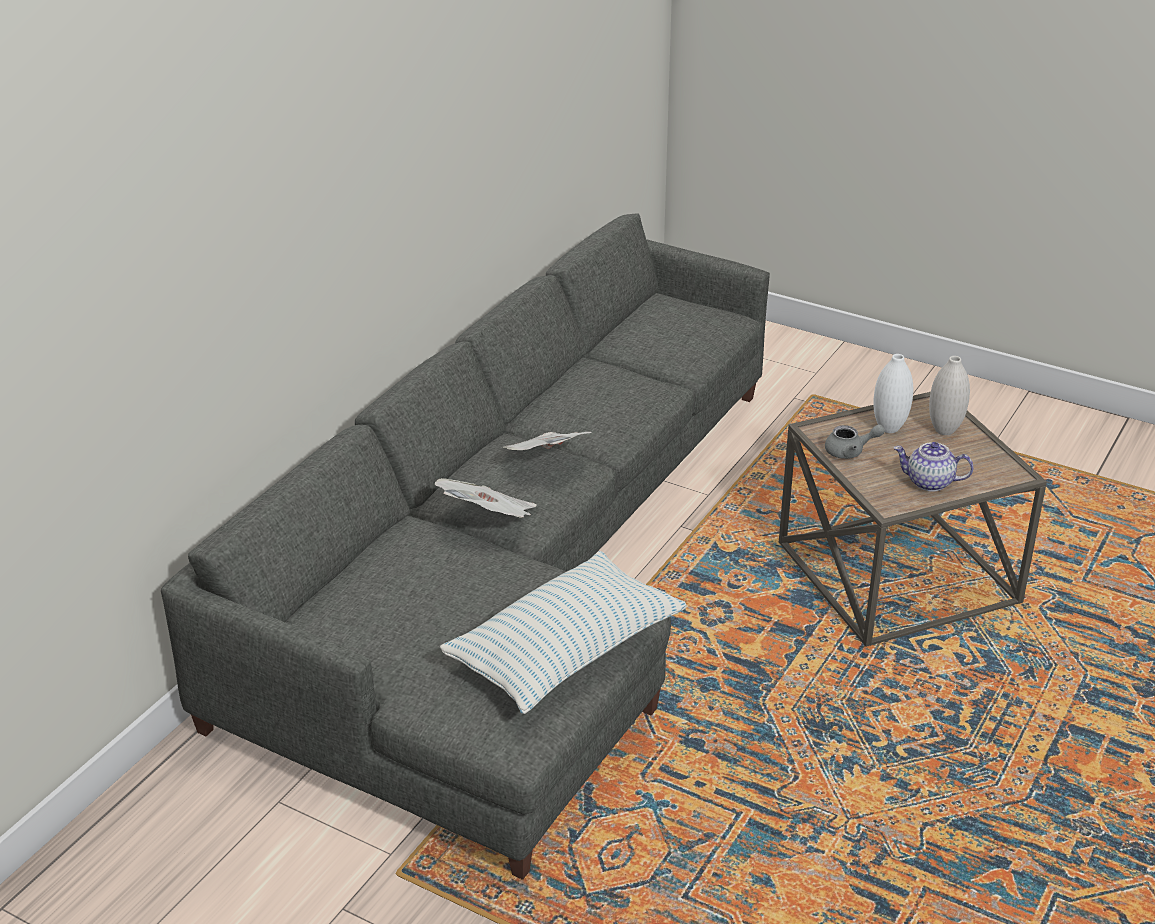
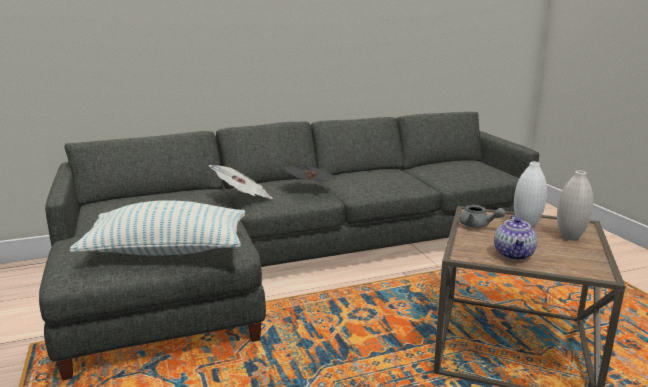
camera: 40 degrees right, 15 degrees down
teapot [894,442,973,492] -> teapot turned 135 degrees counterclockwise [494,215,537,260]

